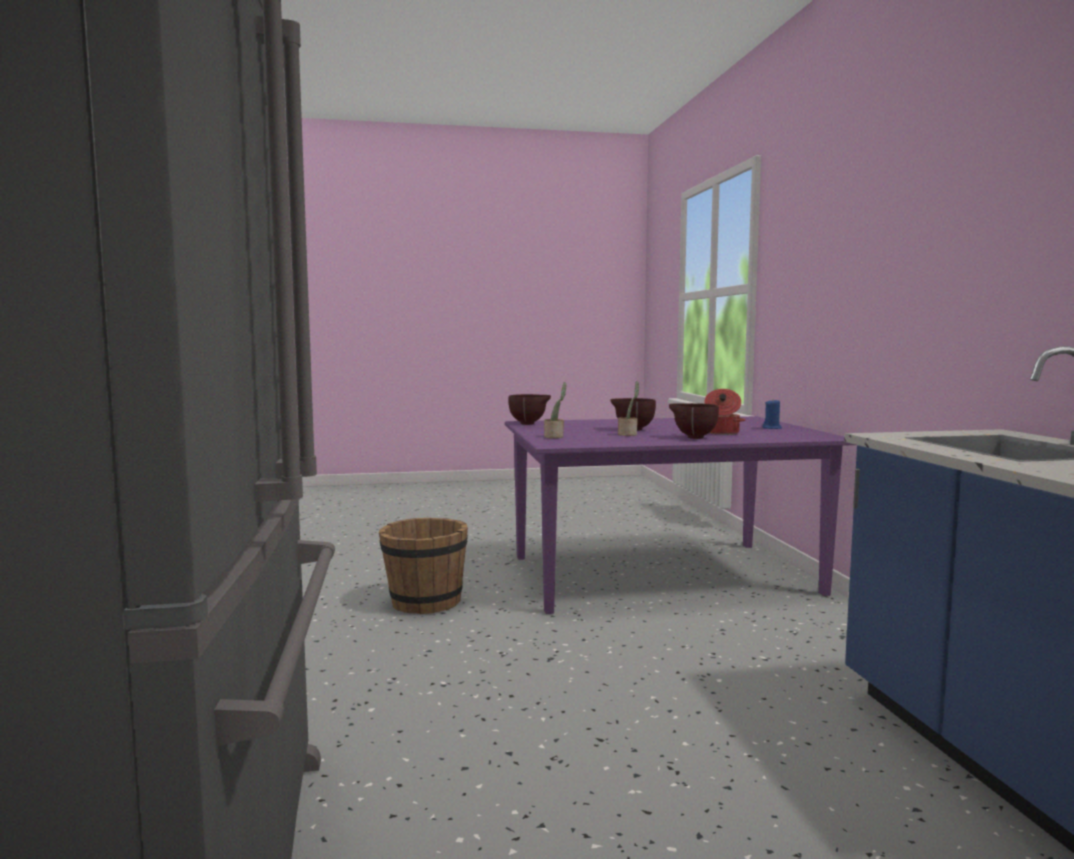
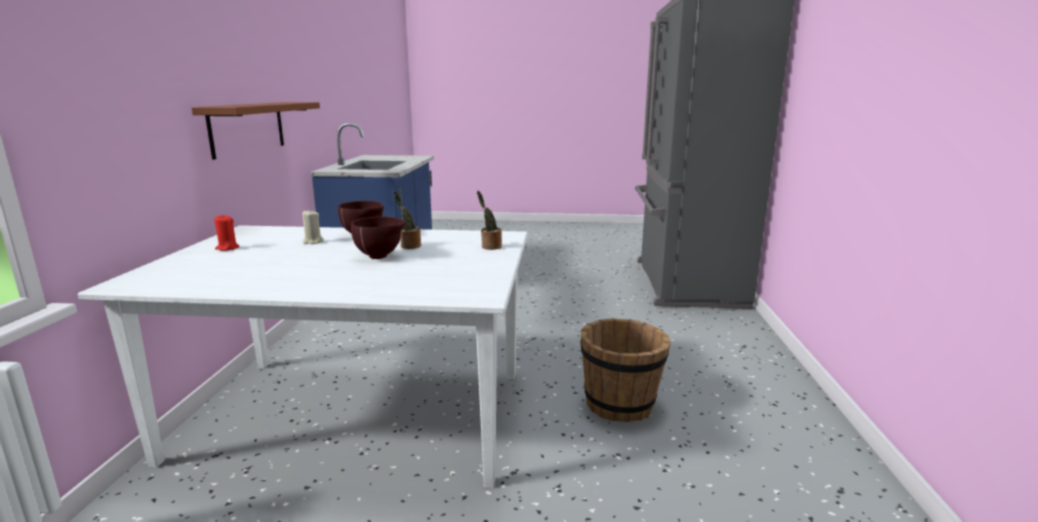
camera: 165 degrees left, 10 degrees up
purple dining table [505,416,855,614] -> white dining table [77,225,528,488]
brown bowl [508,394,551,425] -> none
cooking pot [704,389,745,435] -> beige candle [303,209,323,244]
blue candle [762,400,782,429] -> red candle [214,215,240,251]
none -> brown shelf [192,102,320,160]

